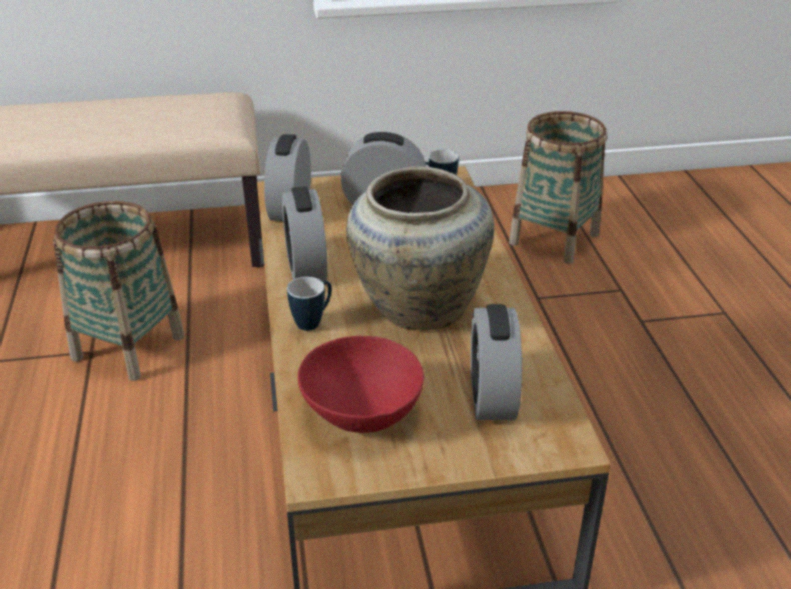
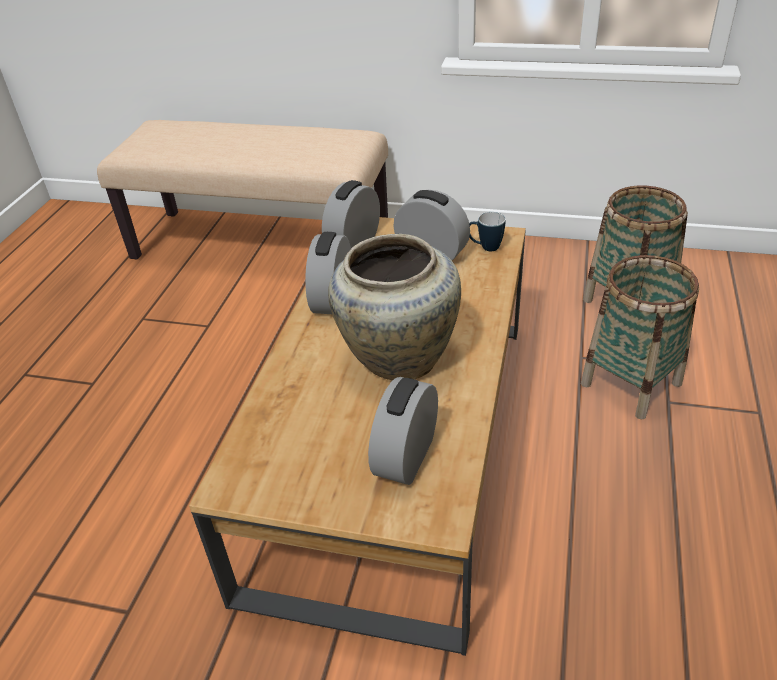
camera: 25 degrees right, 5 degrees up
basket [53,201,184,381] -> basket moved to [581,255,699,419]
mug [287,277,331,331] -> none
red bowl [298,336,424,433] -> none

